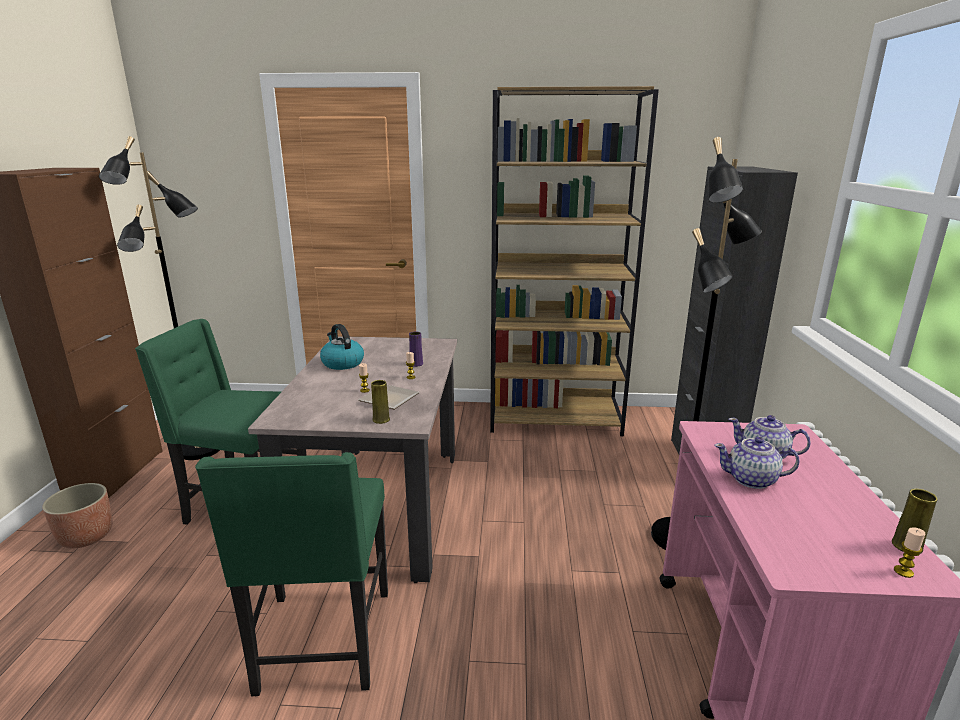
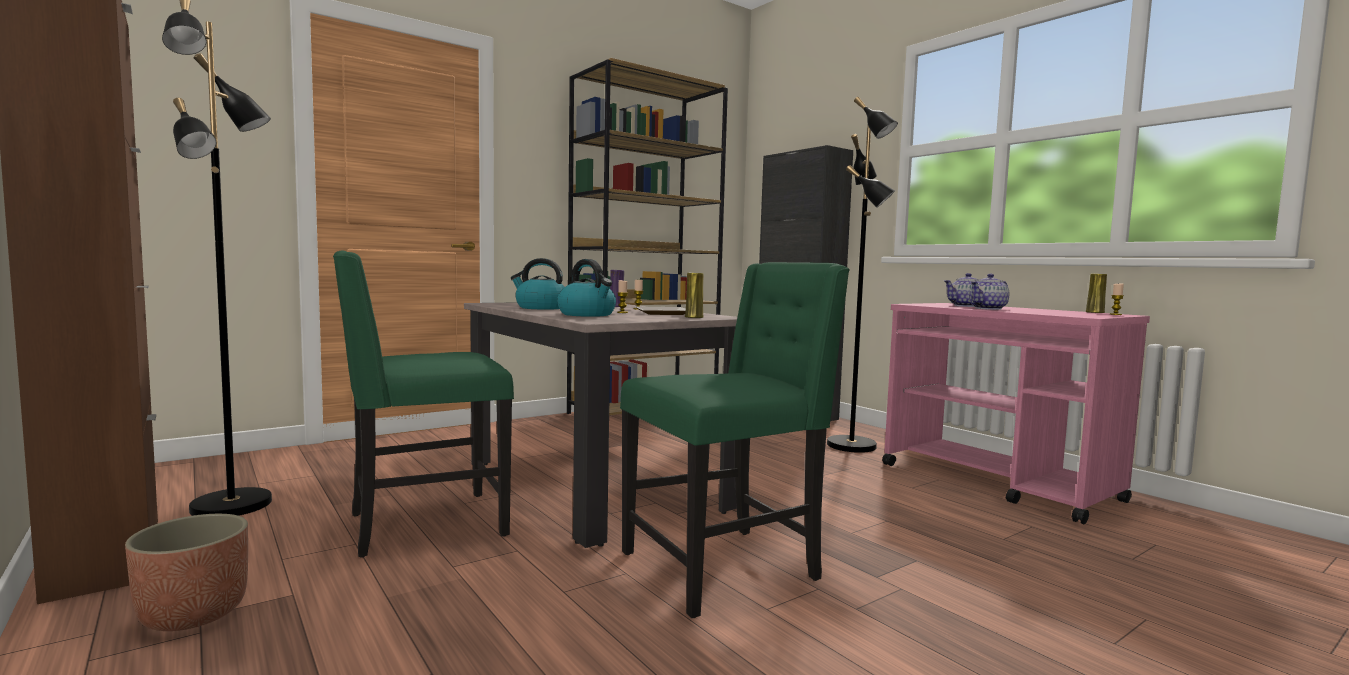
camera: 40 degrees left, 15 degrees down
green chair [195,452,388,696] -> green chair turned 75 degrees counterclockwise [620,262,850,618]
none -> kettle [557,259,616,317]

